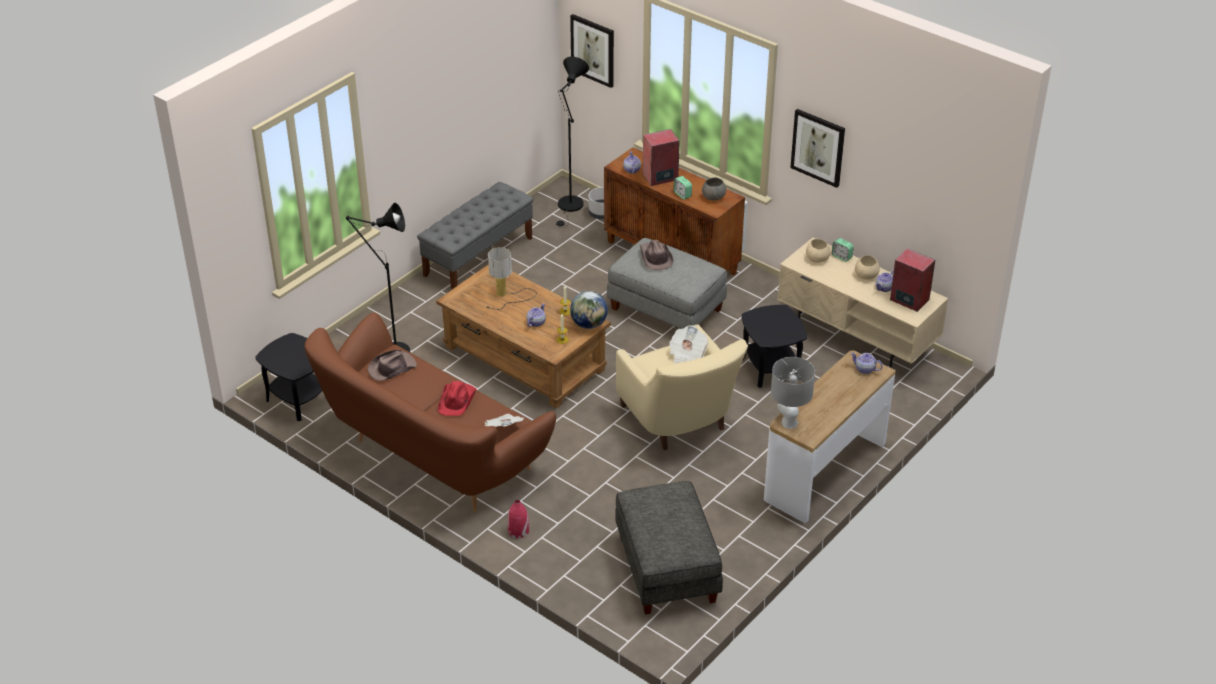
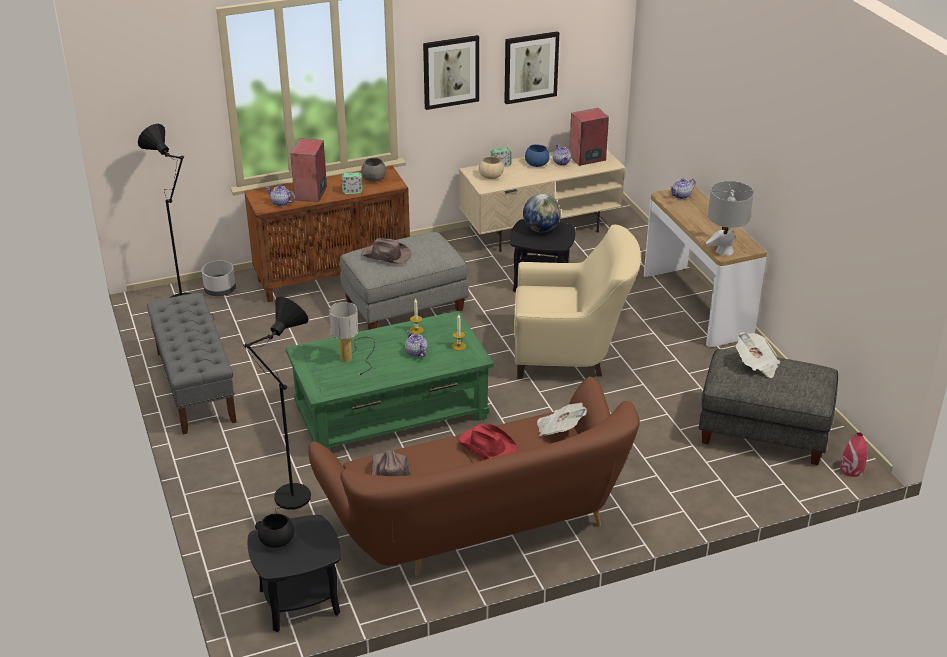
camera: 60 degrees left, 5 degrees down
brown coffee table [436,264,611,408] -> green coffee table [285,311,494,450]
red vase [508,500,529,538] -> red vase moved to [840,432,867,477]
picture [570,14,614,88] -> picture moved to [504,31,559,104]
globe [570,291,608,329] -> globe moved to [523,194,561,232]
newspaper [669,325,709,364] -> newspaper moved to [736,332,780,378]
beige bowl [855,255,880,280] -> blue bowl [525,144,550,167]
none -> black bowl [258,513,294,548]

